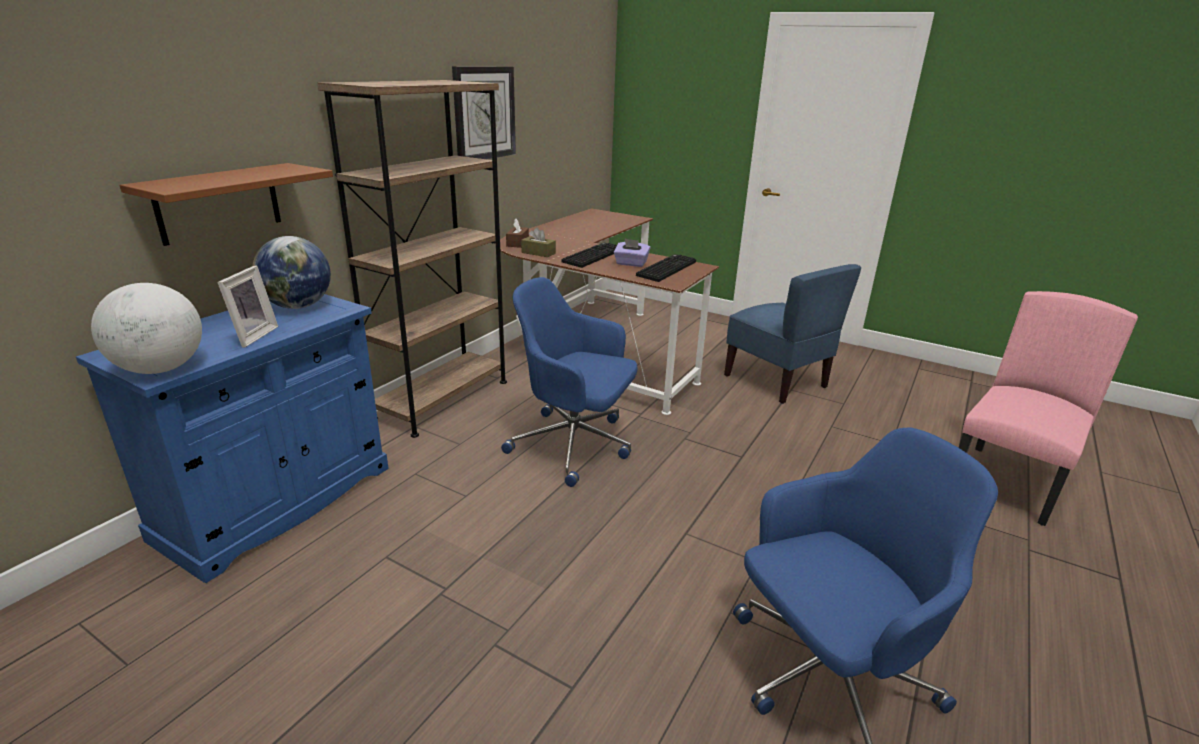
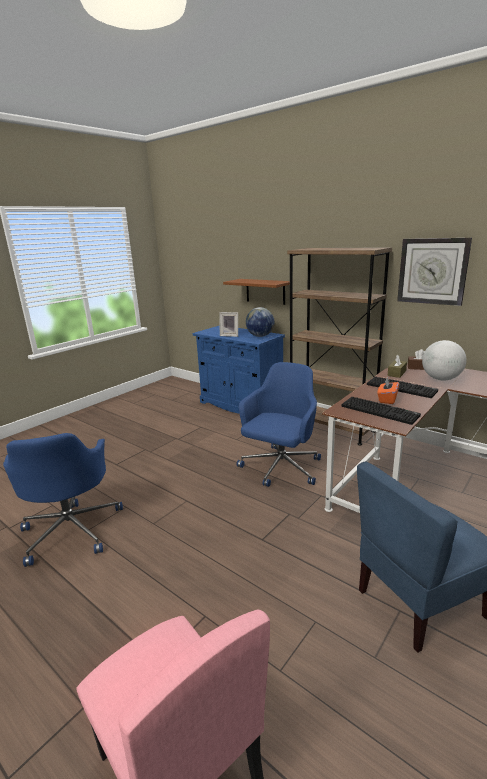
camera: 100 degrees right, 5 degrees down
globe [91,283,202,374] -> globe moved to [422,340,467,380]
purple tissue box [614,239,650,267] -> orange tissue box [377,377,399,404]

